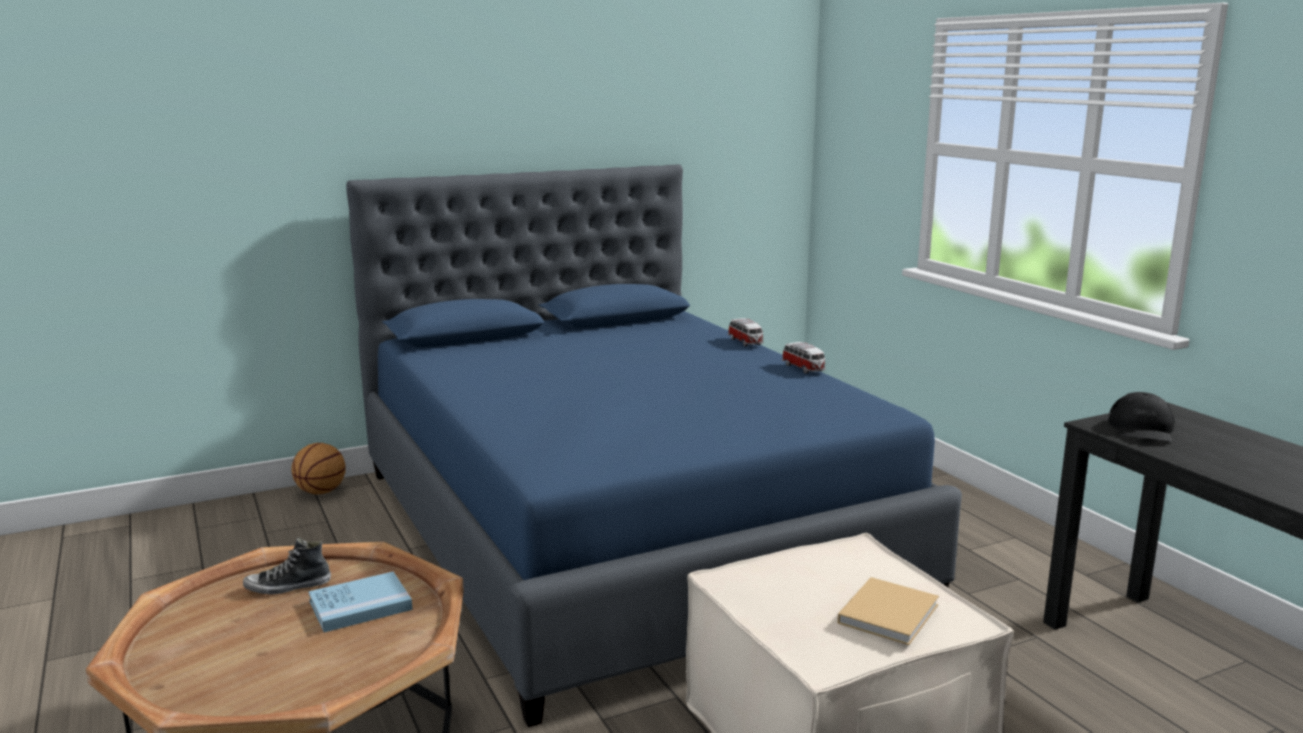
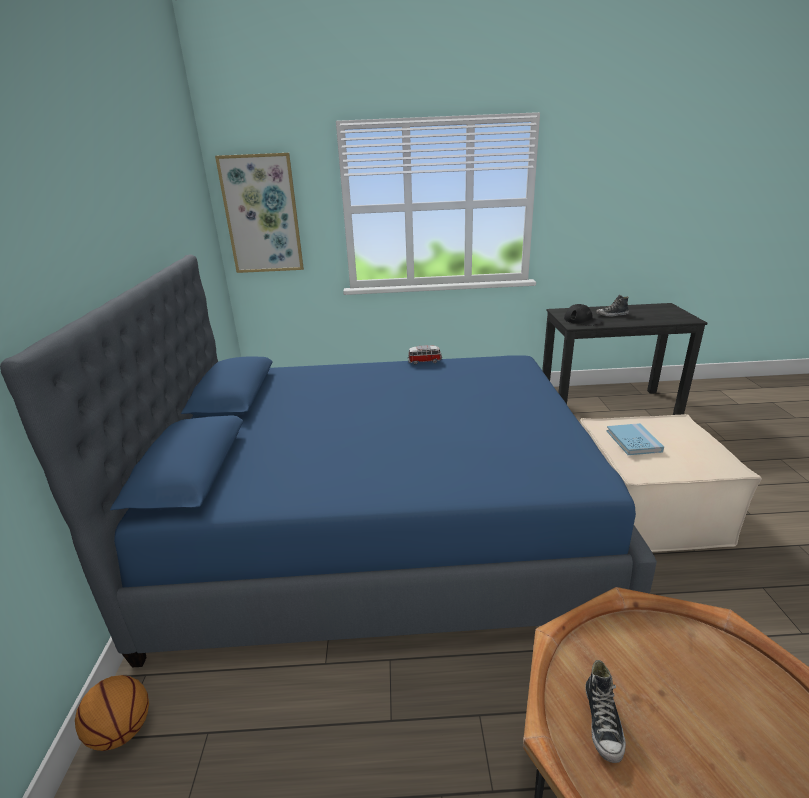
camera: 65 degrees left, 10 degrees up
blue book [308,571,413,632] -> blue book moved to [607,423,664,455]
toy car [728,318,763,346] -> none
beige book [838,577,939,645] -> none
none -> picture [215,153,304,273]
none -> shoe [596,295,629,317]

